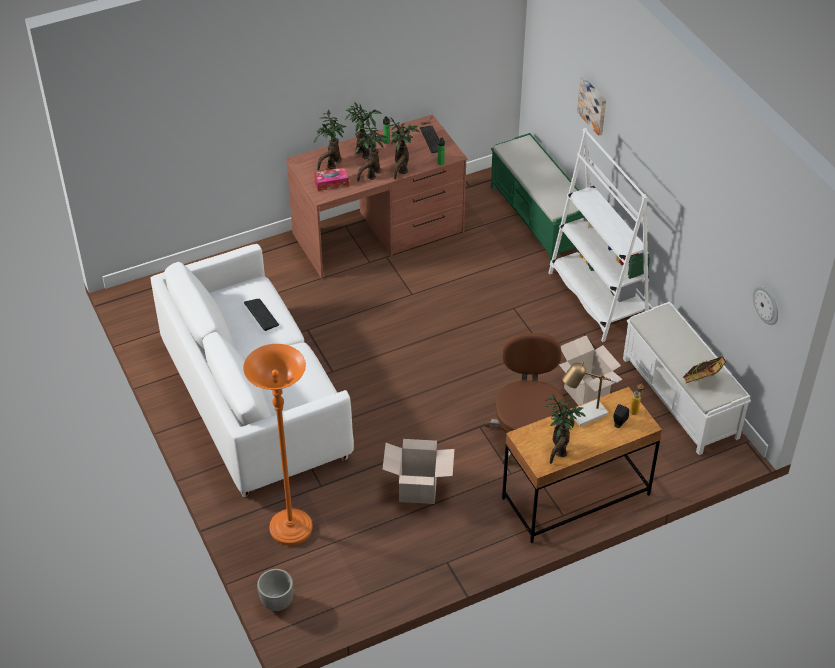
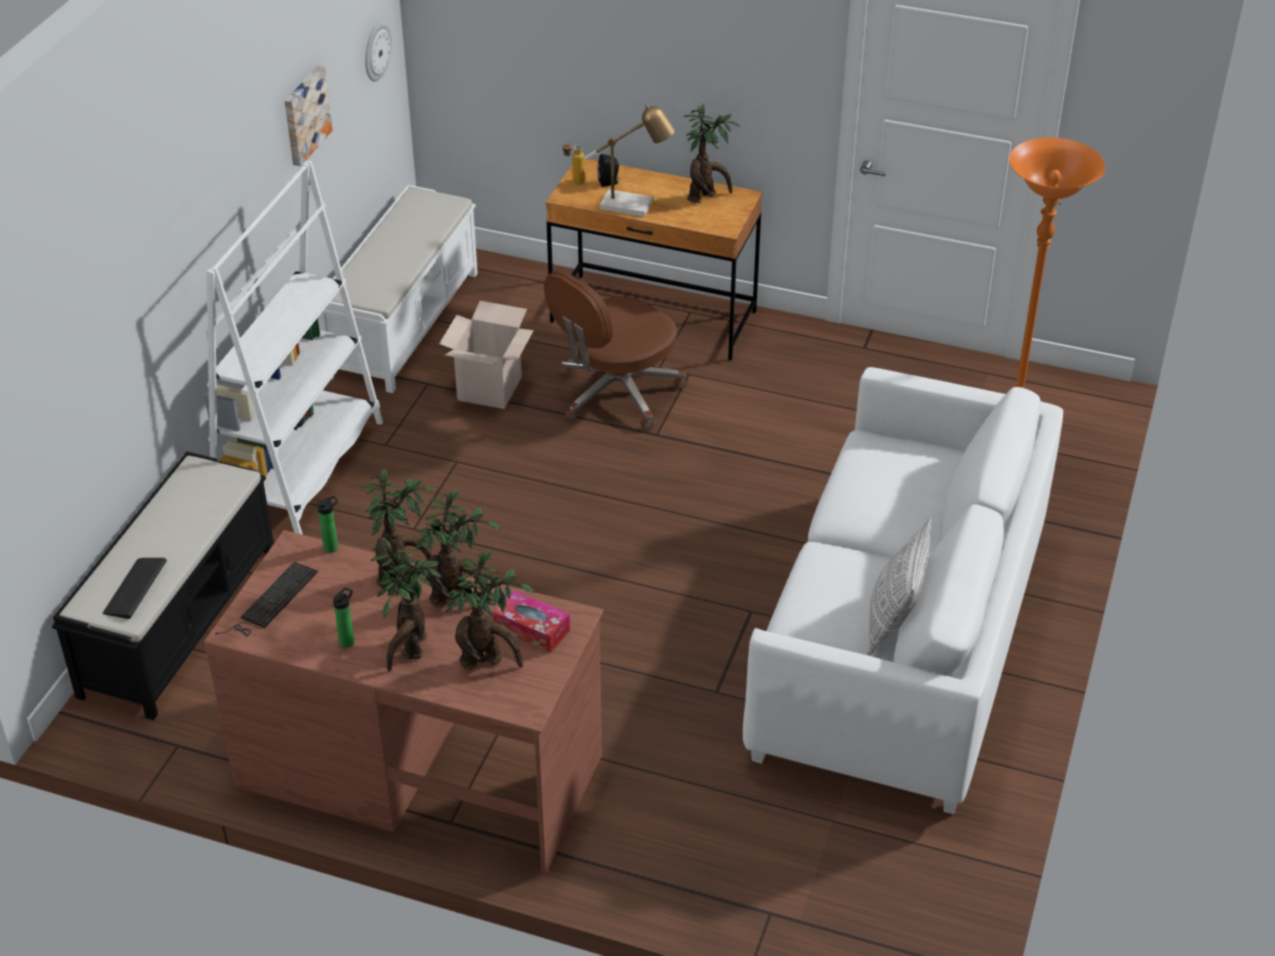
camera: 135 degrees left, 5 degrees down
keyboard [244,299,279,331] -> keyboard moved to [103,558,167,619]
planter [257,569,293,611] -> none
cardboard box [382,439,455,504] -> none
green bench [491,133,584,261] -> black bench [52,451,274,720]
picture [577,77,606,136] -> picture moved to [285,66,332,166]
book [683,356,726,383] -> none
none -> pillow [867,518,931,656]

